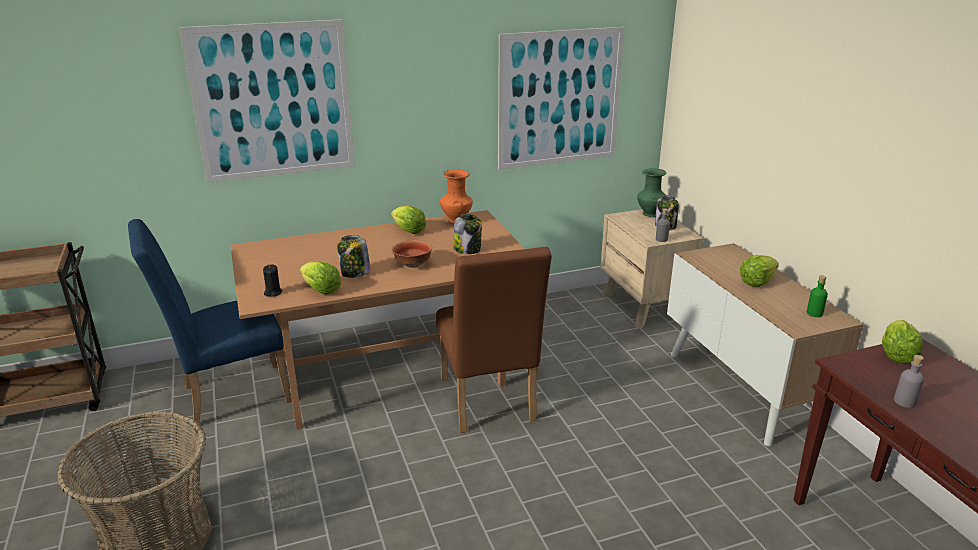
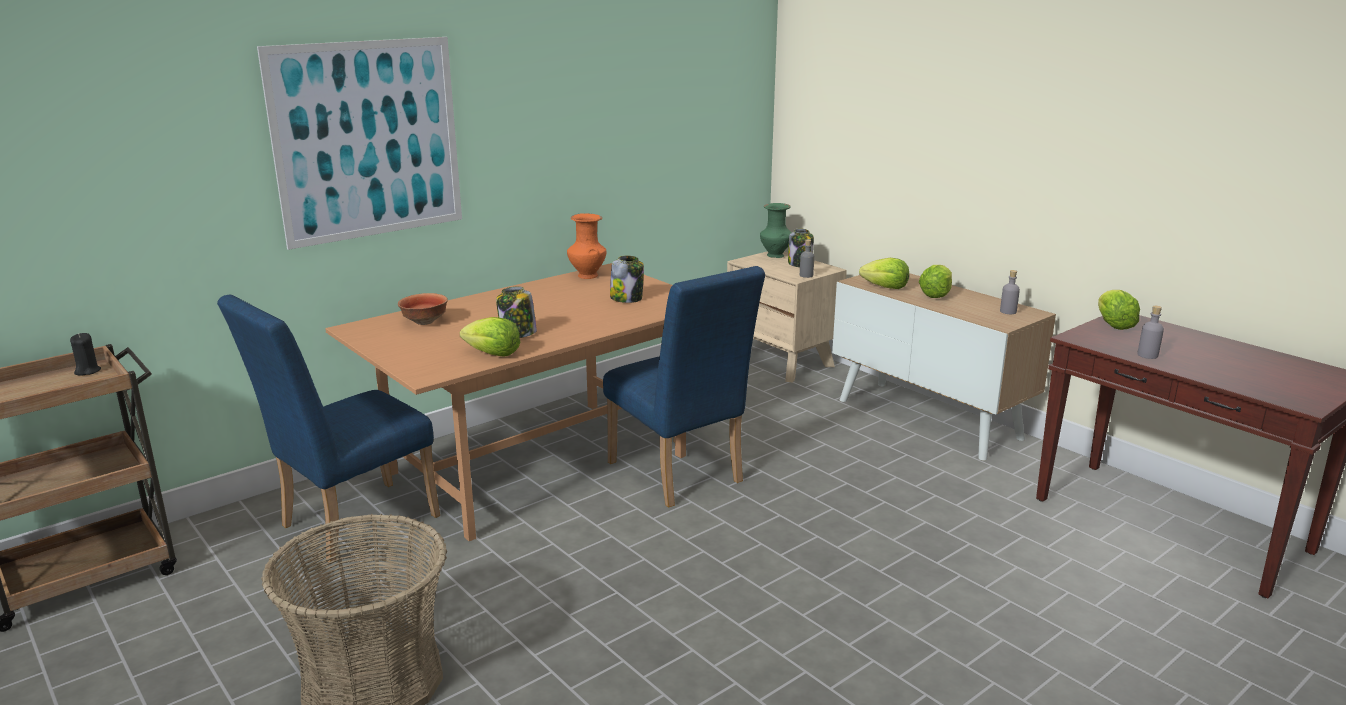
camera: 20 degrees left, 5 degrees down
black candle [263,265,282,297] -> black candle moved to [70,333,101,376]
lettuce [391,206,426,234] -> lettuce moved to [859,258,909,289]
bowl [392,240,432,268] -> bowl moved to [398,293,448,325]
brown chair [436,247,552,433] -> blue chair [603,266,765,508]
picture [498,27,625,170] -> none
green bottle [807,275,828,317] -> grey bottle [1000,270,1020,314]

